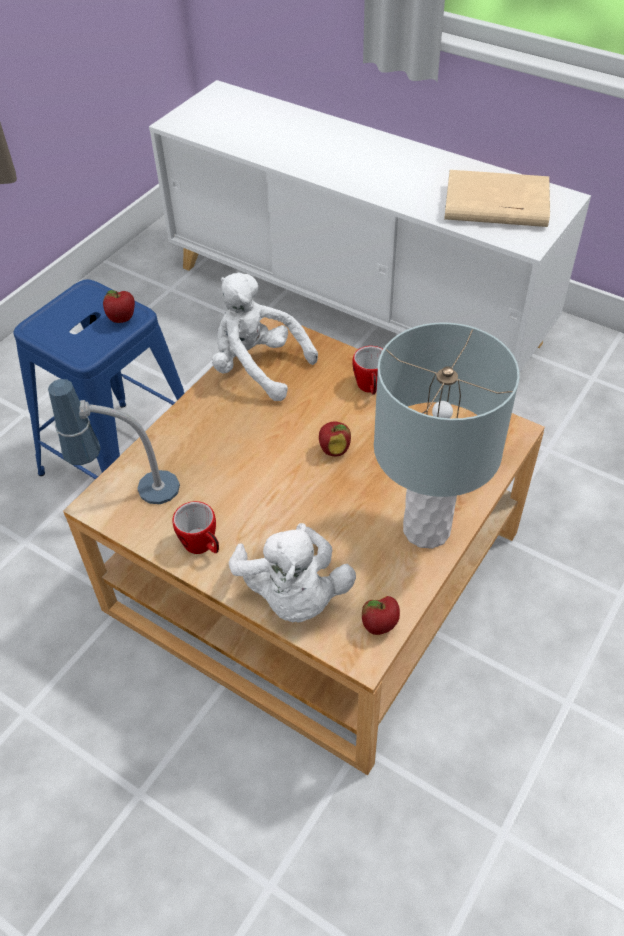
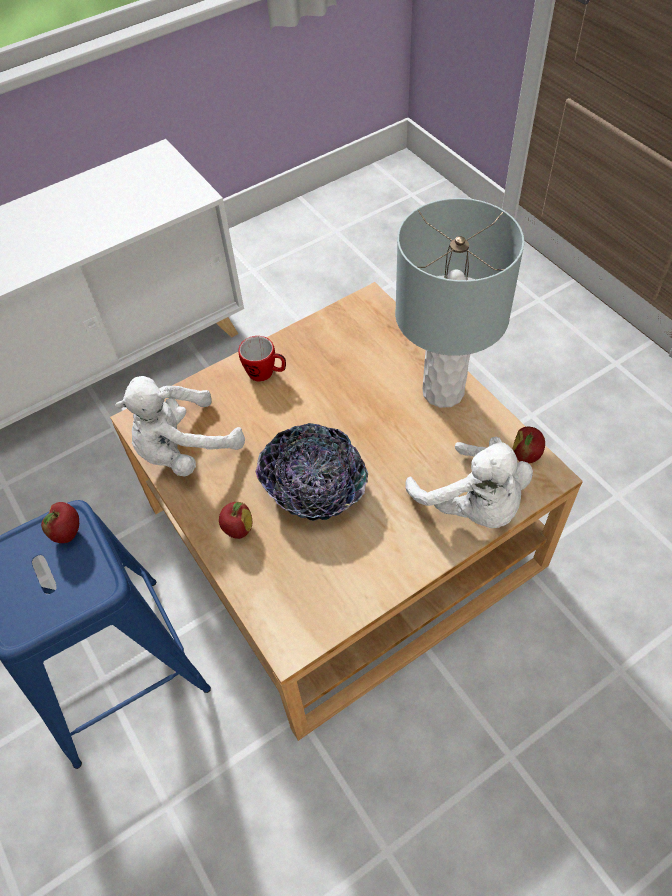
camera: 65 degrees left, 5 degrees up
table lamp [48,379,180,504] -> none
mug [172,501,219,554] -> none
white plush toy [229,523,356,623] -> white plush toy turned 45 degrees clockwise [405,437,533,528]
apple [319,422,351,456] -> apple moved to [219,502,253,539]
beige book [444,170,550,227] -> none
none -> bowl [255,423,368,521]

